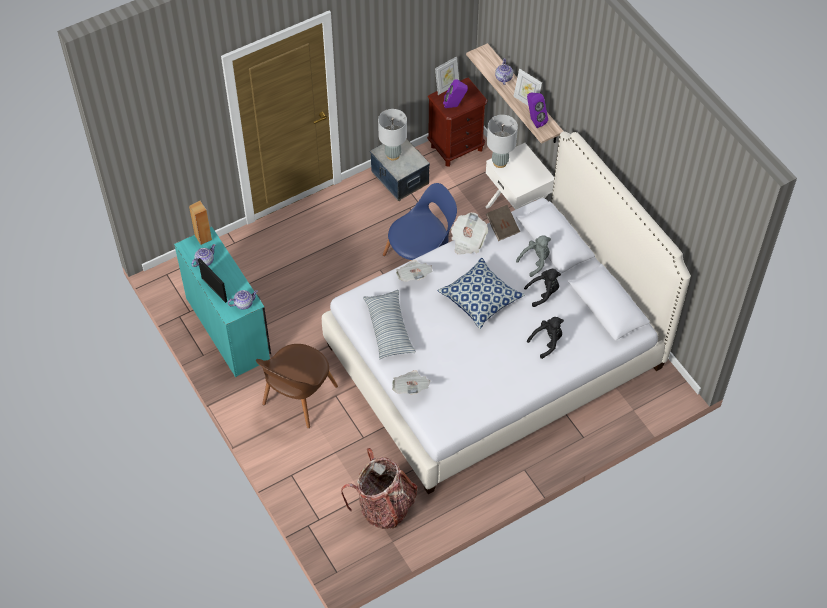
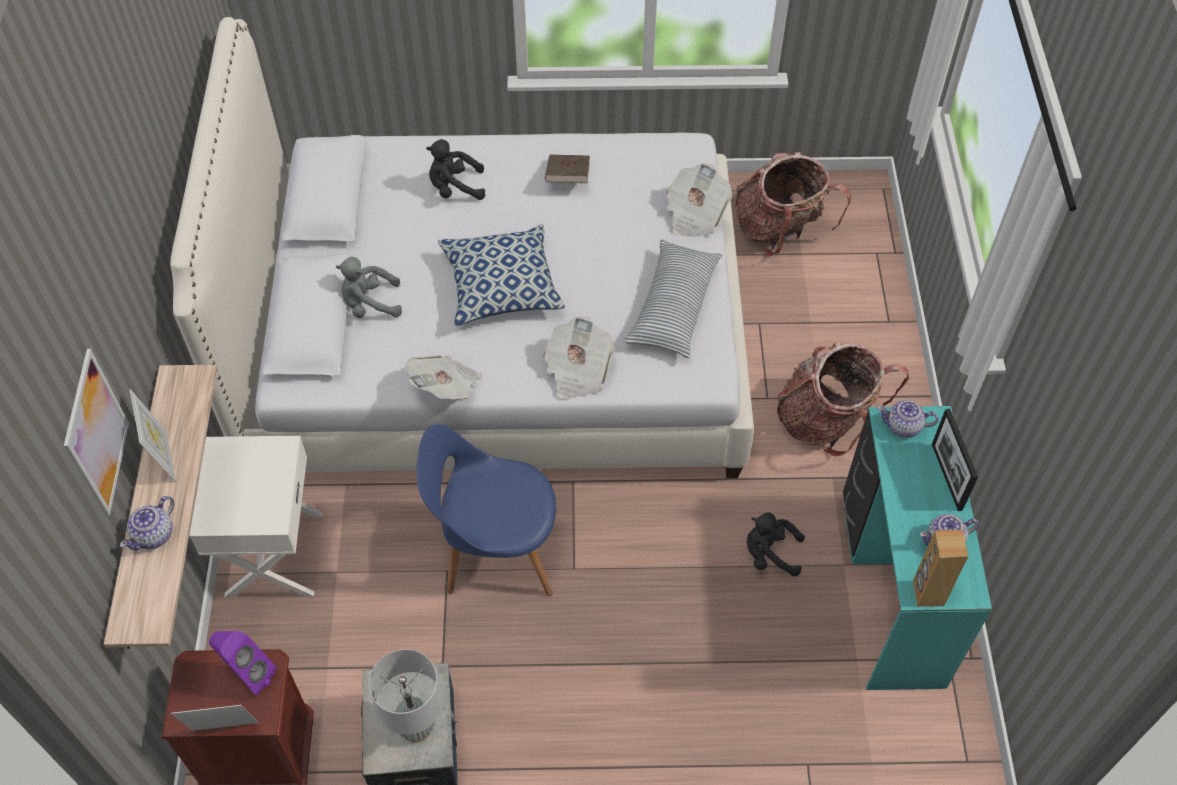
camera: 150 degrees left, 0 degrees up
brown chair [256,344,338,428] -> backpack [777,342,909,456]
brown book [486,205,520,241] -> brown book moved to [545,155,590,183]
grey table lamp [487,115,518,168] -> none
black plush toy [524,269,561,307] -> black plush toy moved to [747,512,805,577]
purple speaker [527,93,548,128] -> none
none -> picture [64,349,129,516]

